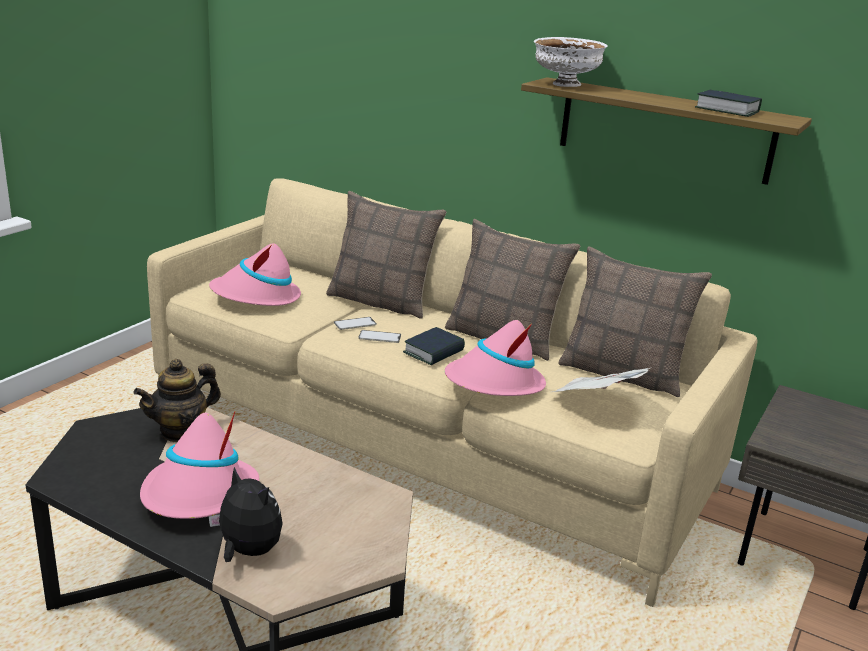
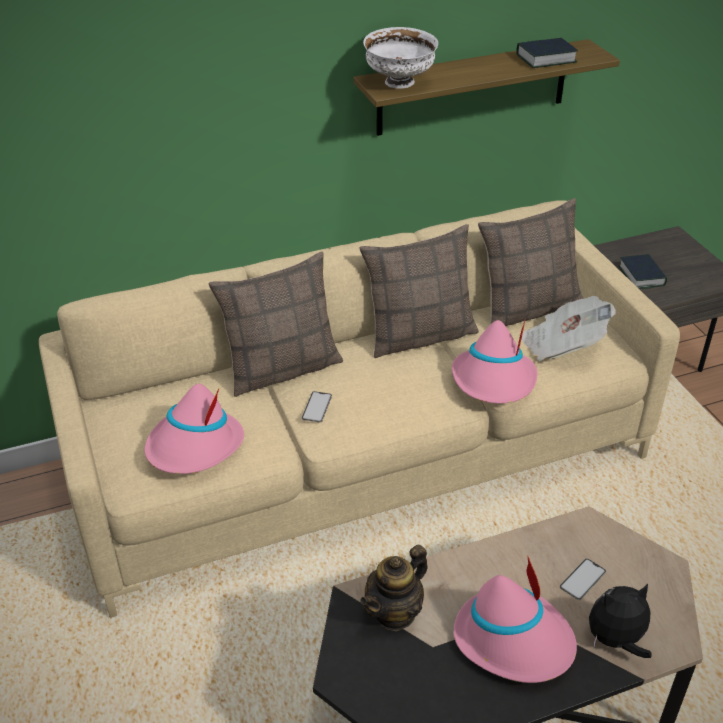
camera: 50 degrees left, 15 degrees up
teapot [134,359,221,442] -> teapot turned 45 degrees clockwise [360,545,428,631]
phone [358,330,401,343] -> phone moved to [560,558,606,600]
book [403,327,465,365] -> book moved to [619,254,667,289]

